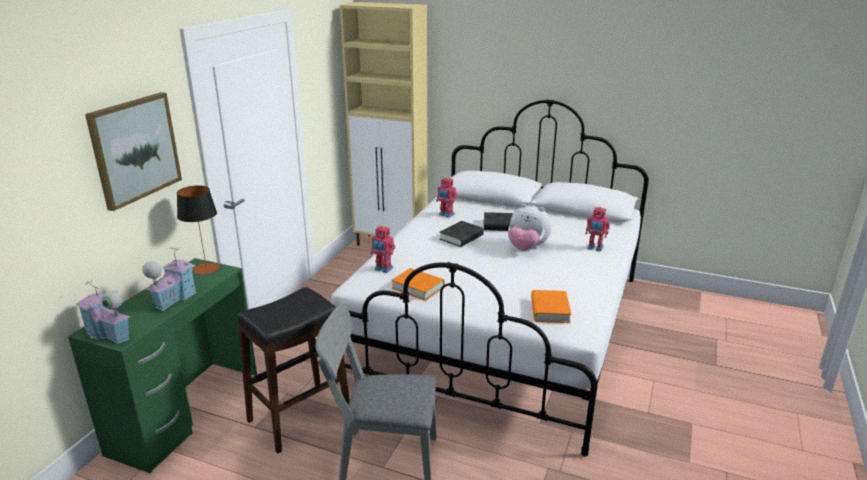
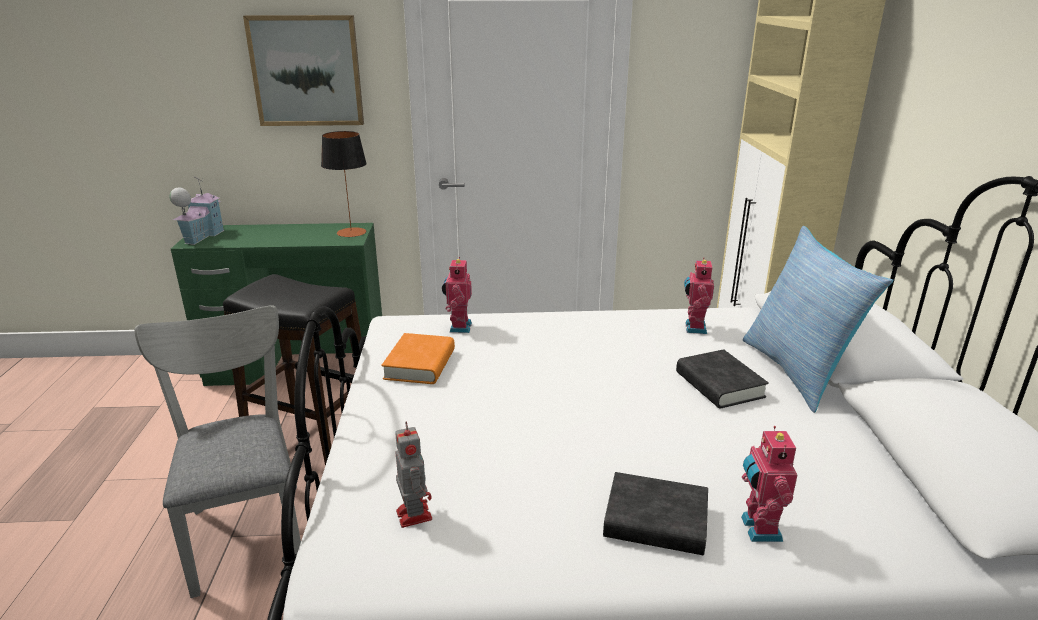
camera: 65 degrees right, 0 degrees up
toy house [142,247,196,311] -> none
black book [439,221,484,247] -> black book moved to [603,472,708,555]
plush toy [508,204,552,251] -> none
orange book [531,290,571,323] -> toy robot [395,421,432,528]
none -> pillow [743,226,894,413]

